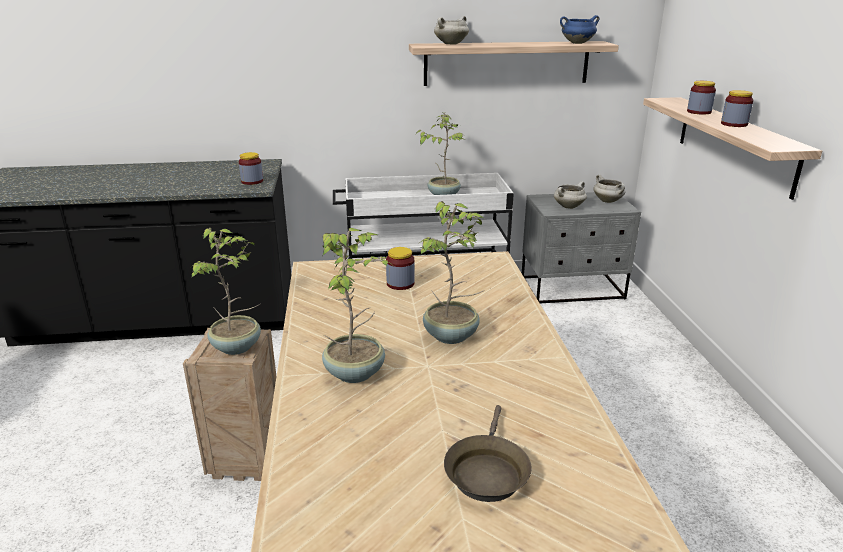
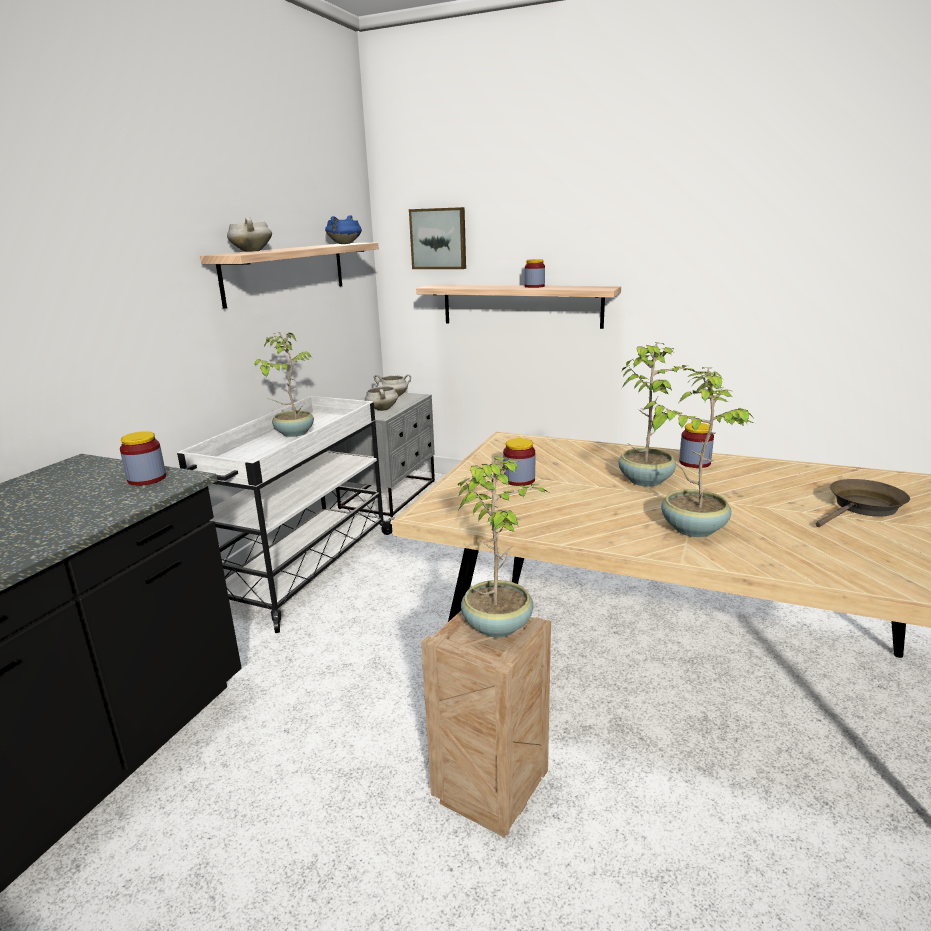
camera: 60 degrees left, 5 degrees down
brown frying pan [444,405,532,502] -> brown frying pan turned 75 degrees counterclockwise [816,479,910,527]
jar [687,81,716,115] -> jar moved to [679,423,714,468]
none -> picture [409,207,466,269]

